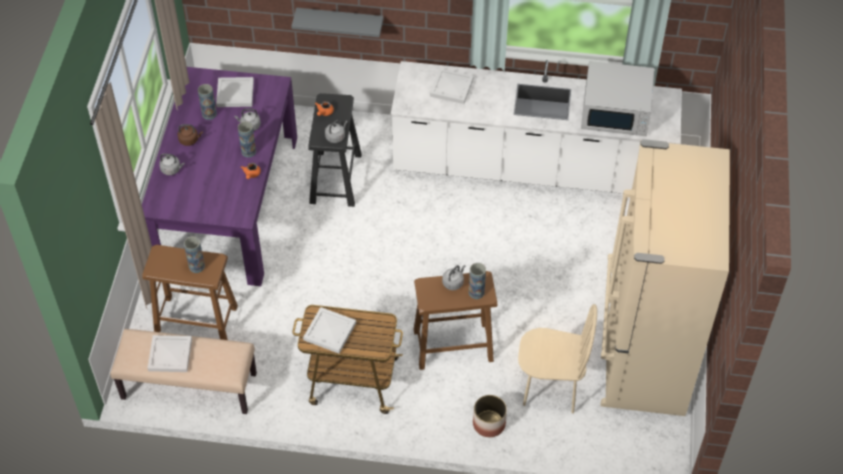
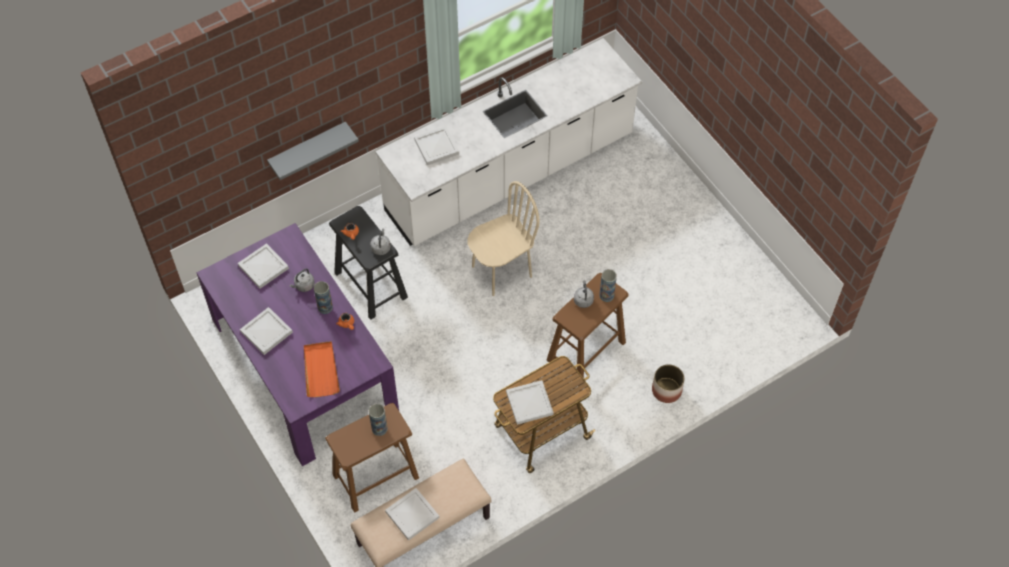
camera: 40 degrees left, 5 degrees up
grey kettle [159,154,185,175] -> none
brown kettle [177,124,203,146] -> white tray [240,307,293,355]
vase [198,84,217,120] -> none
beige chair [518,304,597,414] -> beige chair moved to [467,181,540,296]
white microwave [581,61,654,136] -> none
beige fridge [600,139,730,416] -> none
none -> orange tray [304,341,340,397]

